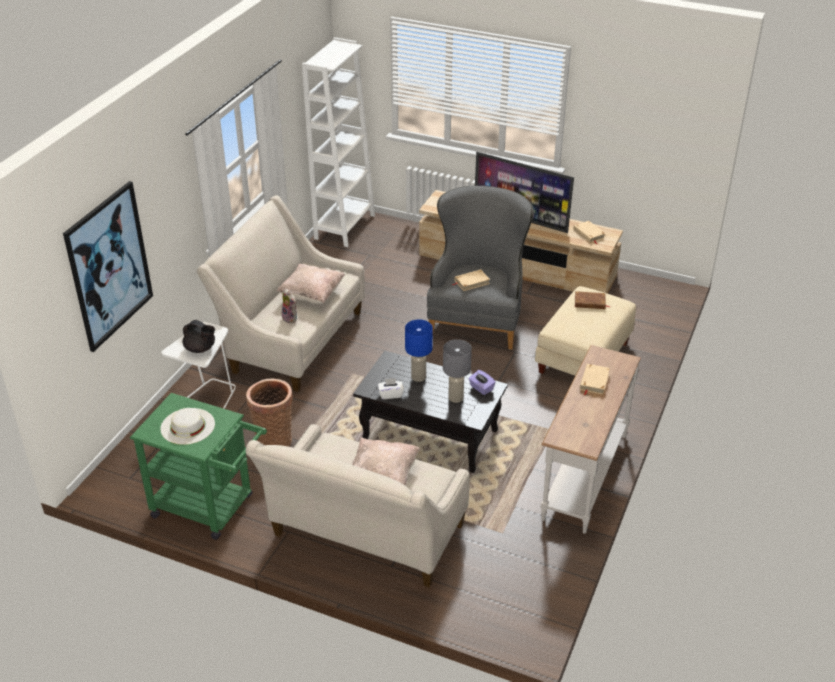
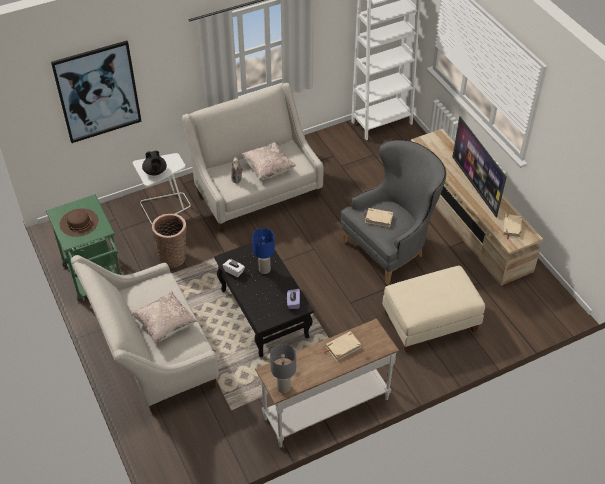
camera: 40 degrees right, 10 degrees up
white hat [160,408,215,445] -> brown hat [60,208,98,237]
grey table lamp [443,339,472,403] -> grey table lamp moved to [270,344,296,393]
brown book [575,291,610,309] -> none

